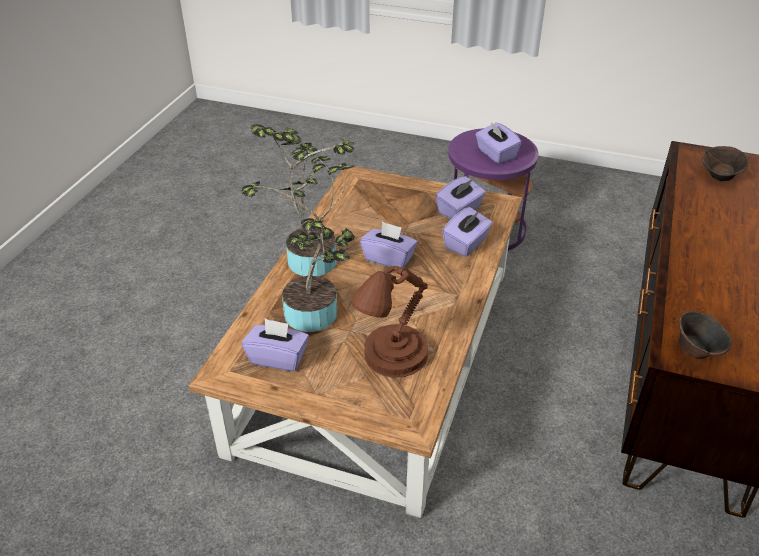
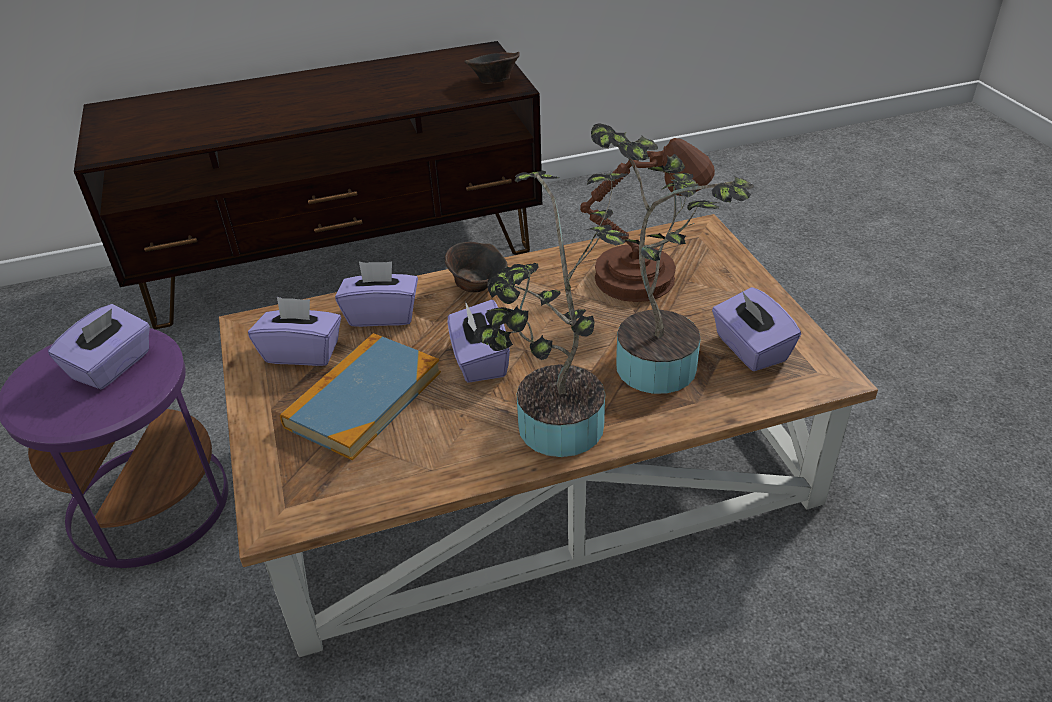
camera: 125 degrees left, 0 degrees up
brown bowl [702,146,748,181] -> brown bowl moved to [445,242,507,293]
none -> book [280,333,441,460]

